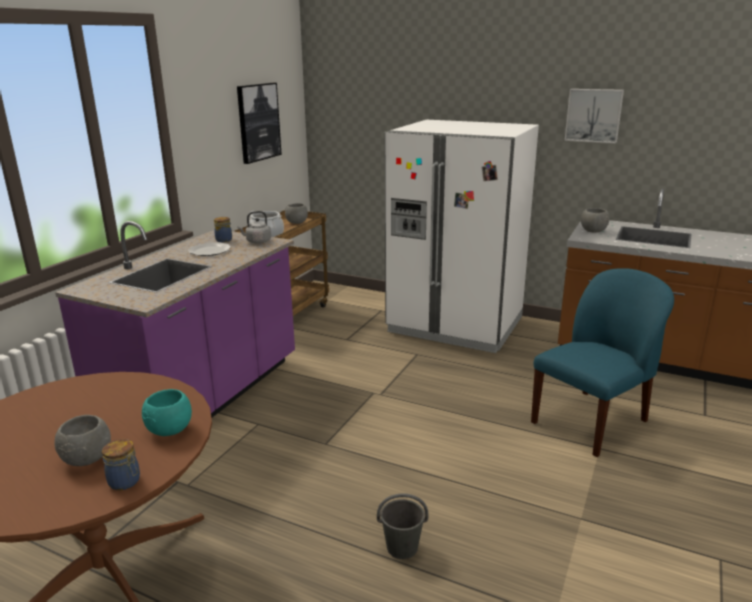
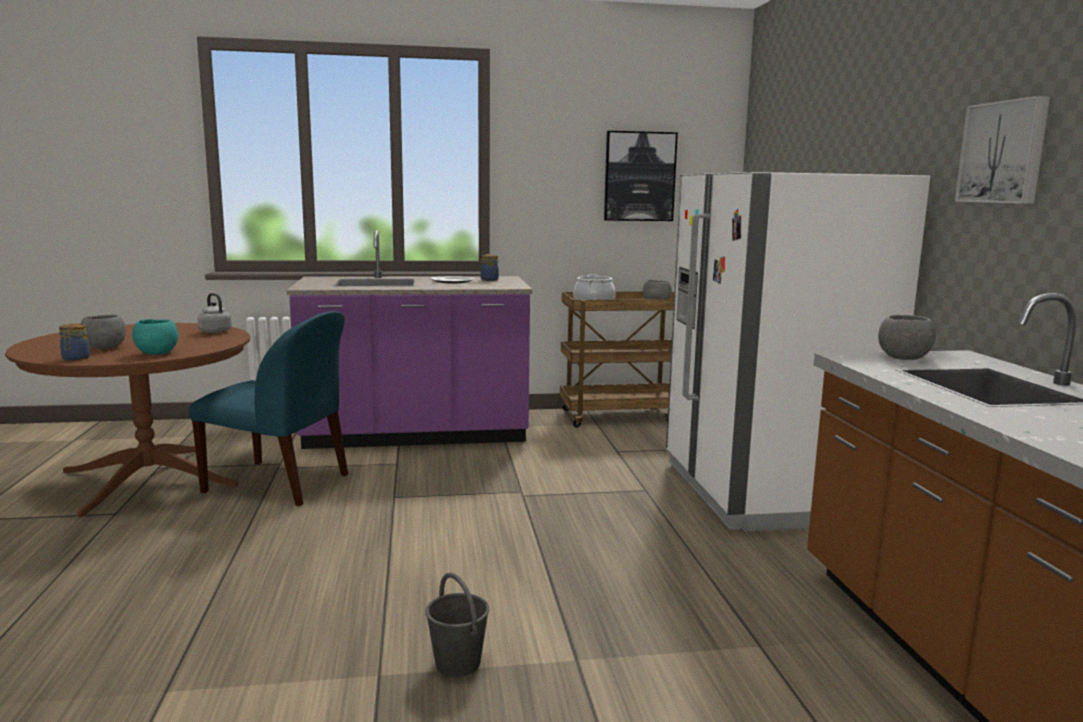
camera: 55 degrees right, 10 degrees down
grey kettle [237,211,271,244] -> grey kettle moved to [197,293,232,333]
grey bucket [377,493,428,559] -> grey bucket moved to [426,572,489,677]
blue chair [531,268,674,457] -> blue chair moved to [189,311,348,506]

